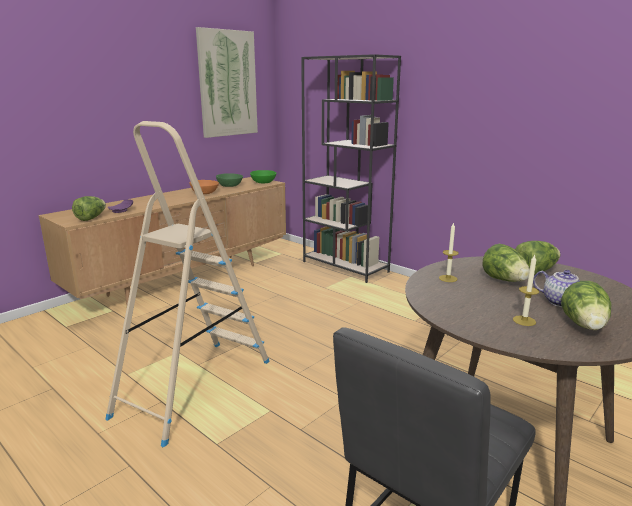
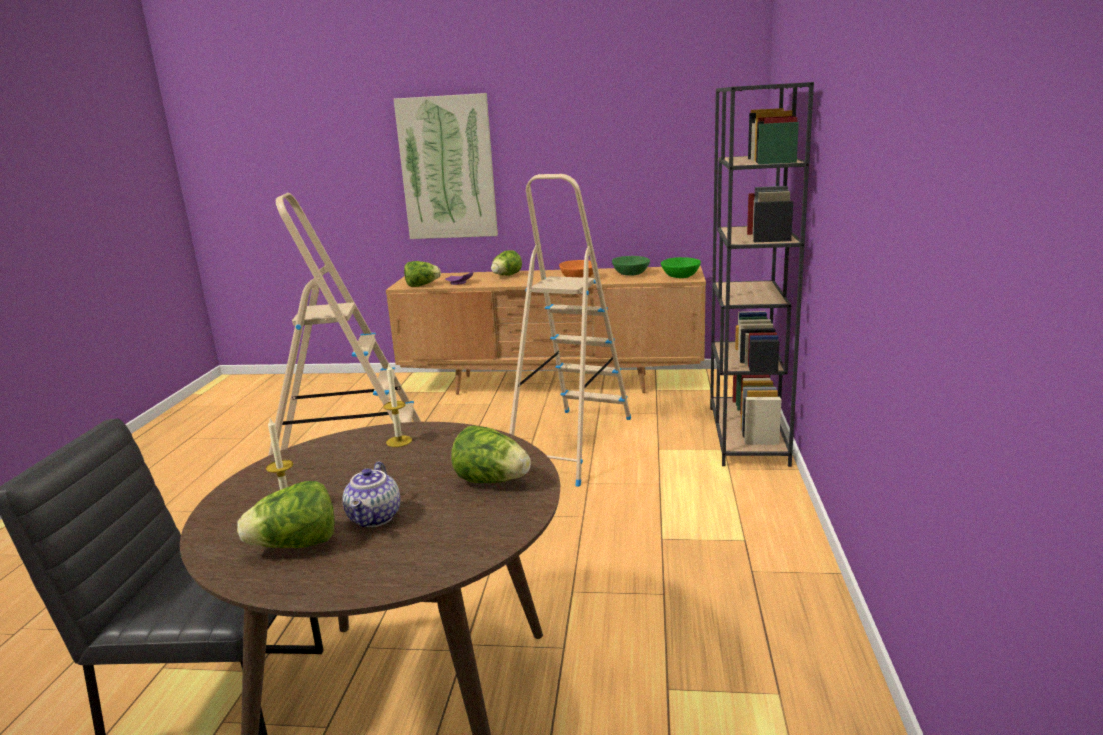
camera: 55 degrees right, 0 degrees up
picture [196,27,258,138] -> picture moved to [394,93,498,239]
lettuce [483,244,530,282] -> lettuce moved to [491,250,522,275]
none -> beige step ladder [509,174,631,487]

